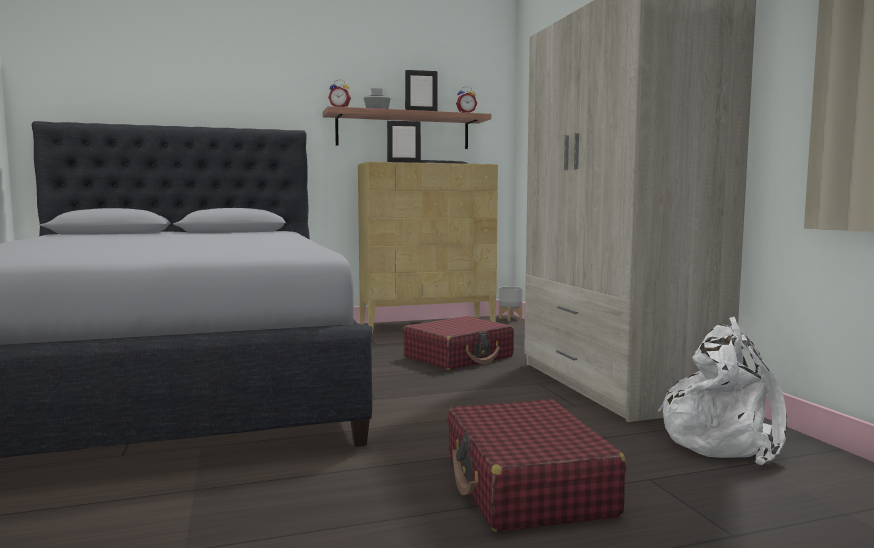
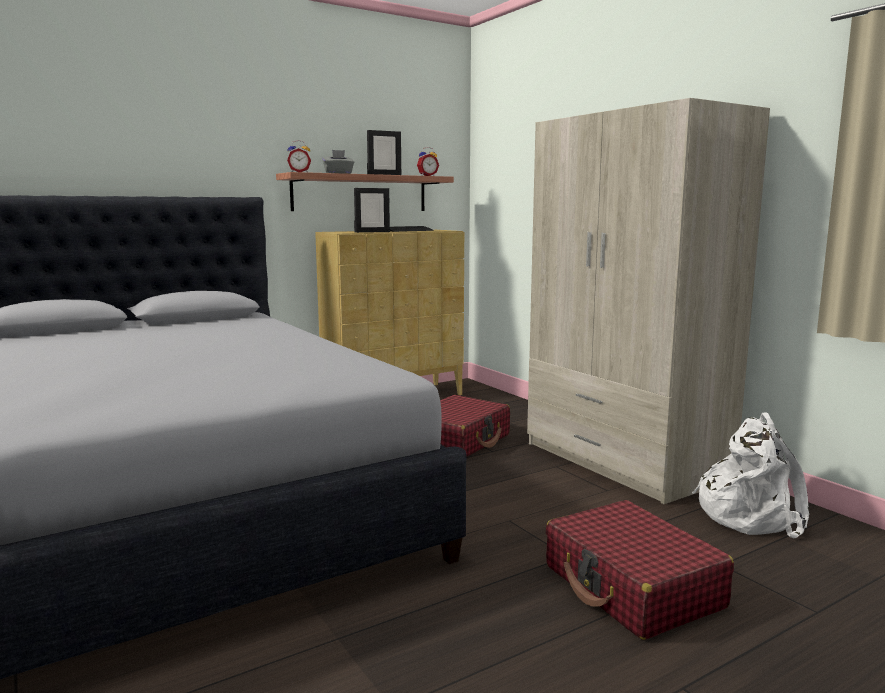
camera: 15 degrees left, 5 degrees up
grey planter [499,286,523,321] -> none

